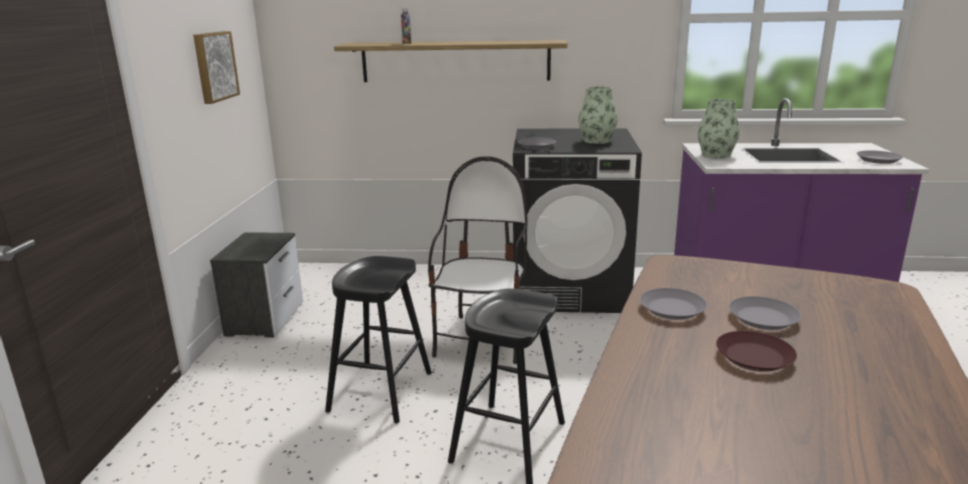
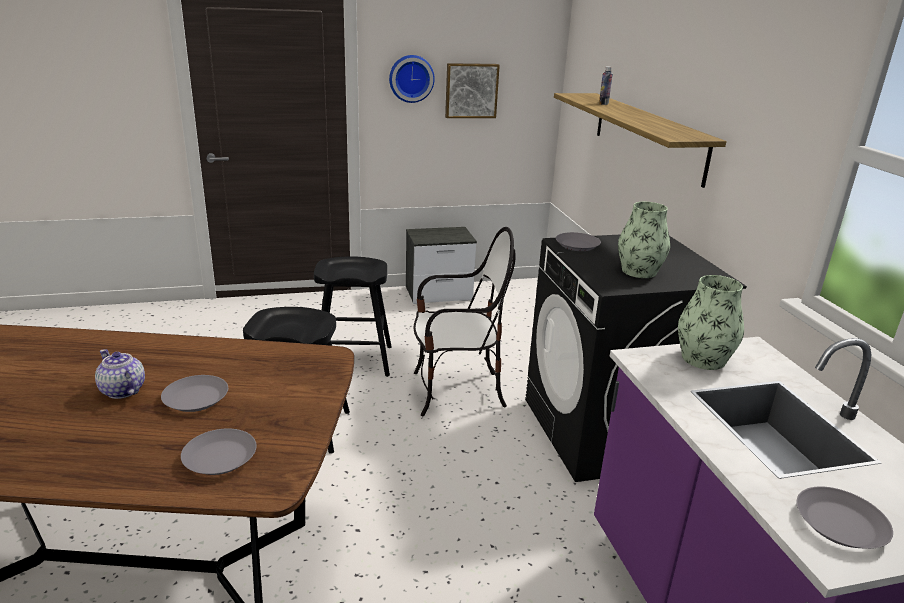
camera: 70 degrees right, 5 degrees up
grey plate [640,288,707,320] -> grey plate moved to [181,428,257,475]
brown plate [716,331,797,372] -> teapot [95,349,145,399]
none -> wall clock [389,55,435,103]

